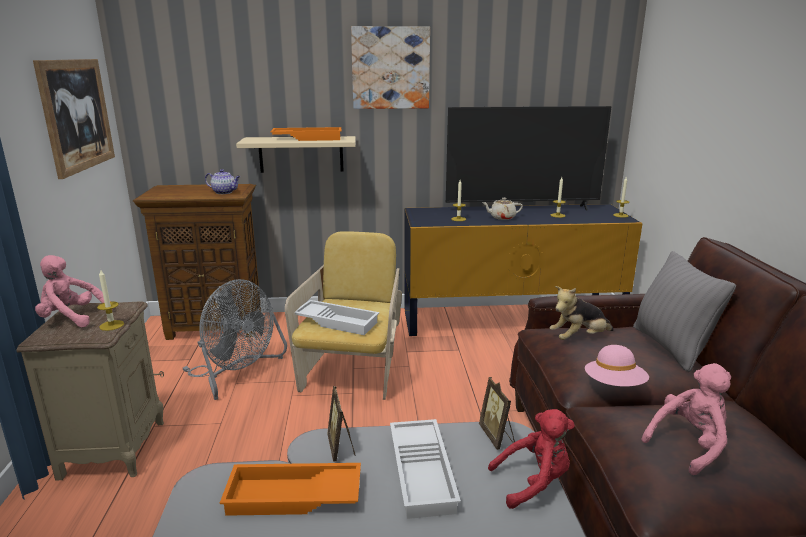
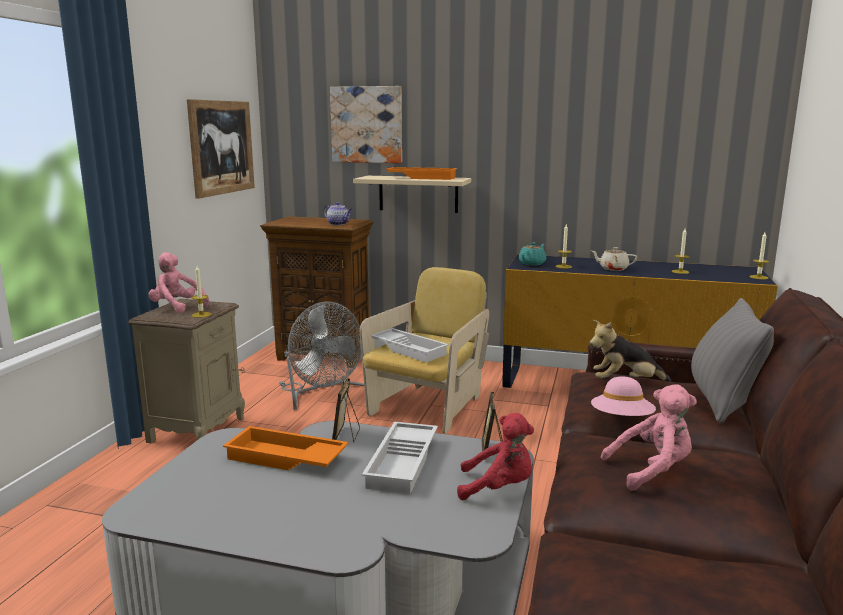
camera: 20 degrees right, 5 degrees down
picture [351,26,430,109] -> picture moved to [330,86,402,163]
television [446,106,612,213] -> none
none -> turquoise teapot [519,242,546,265]

